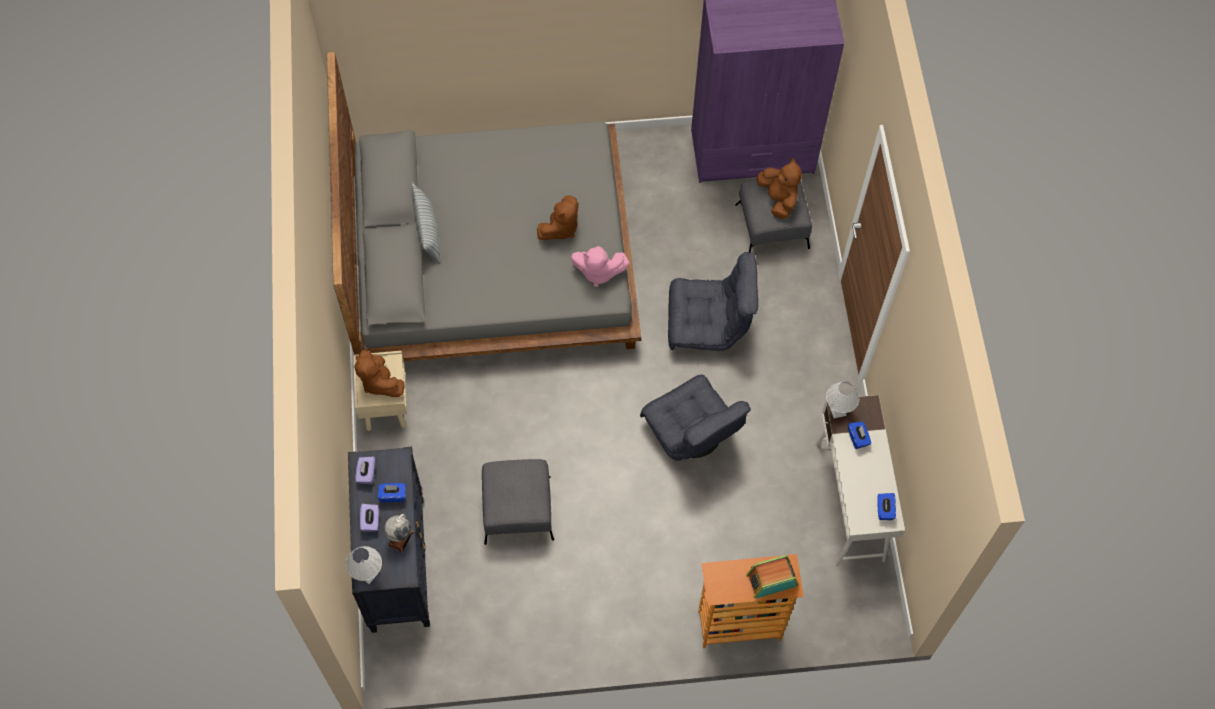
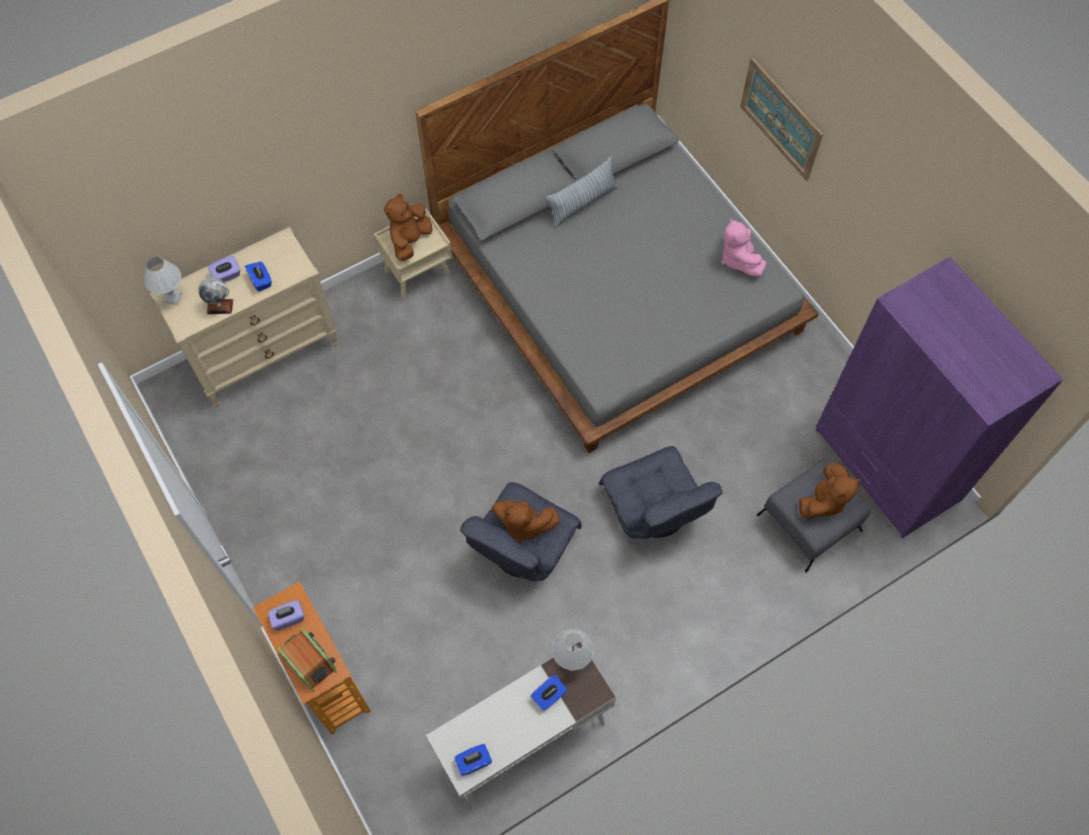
camera: 65 degrees right, 0 degrees up
black dresser [348,447,430,633] -> beige dresser [150,227,338,407]
purple tissue box [356,457,375,484] -> purple tissue box moved to [268,600,304,631]
grey ottoman [482,459,554,545] -> none
brown plush toy [537,195,579,240] -> brown plush toy moved to [492,500,560,543]
pink plush toy [571,246,630,287] -> pink plush toy moved to [721,218,766,277]
none -> picture [740,58,823,181]

